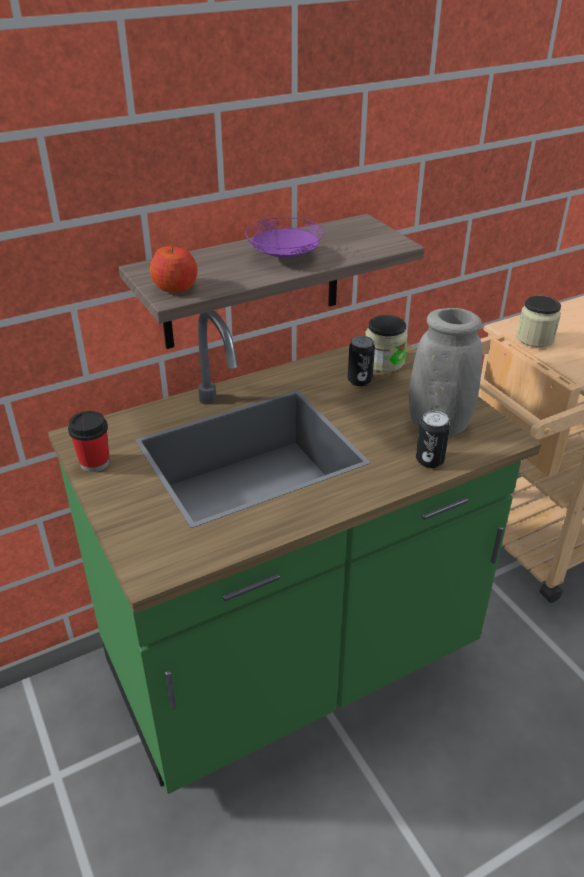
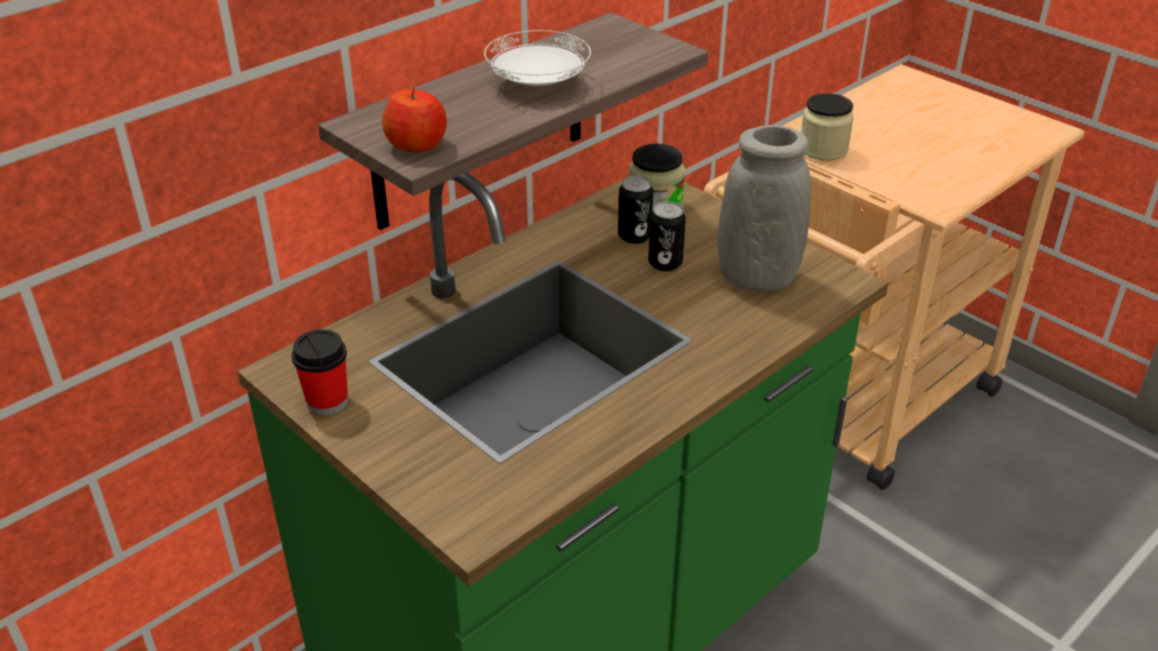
camera: 15 degrees left, 0 degrees up
purple plate [245,217,325,257] -> white plate [484,30,591,86]
can [416,411,450,468] -> can moved to [648,201,686,271]

